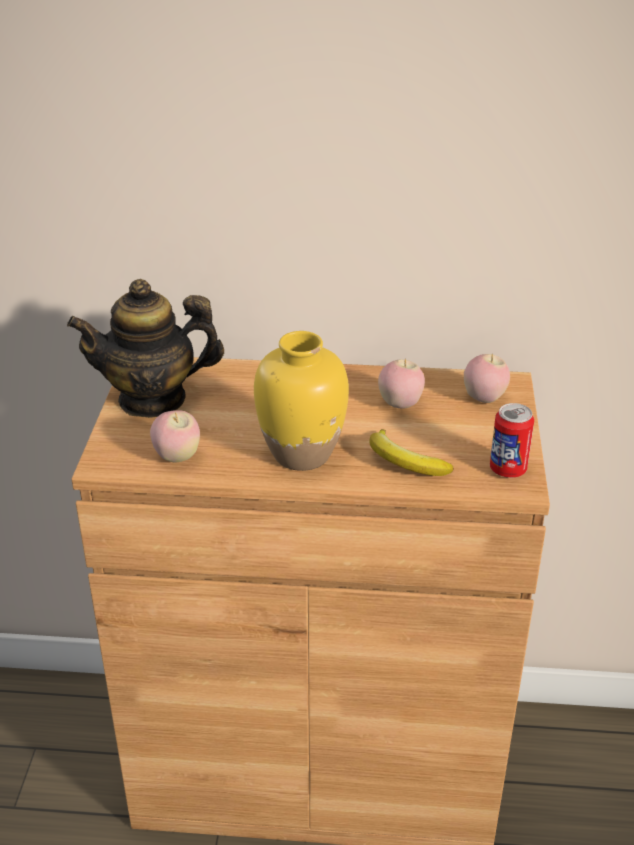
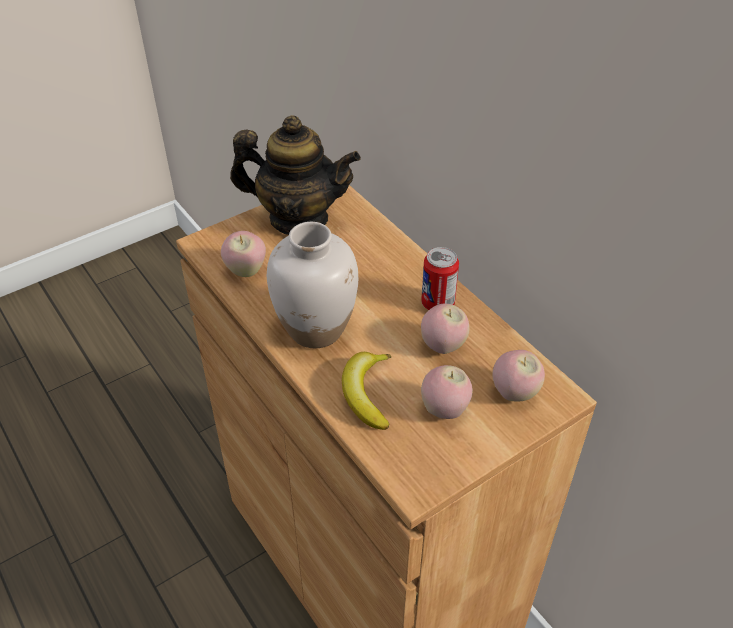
camera: 50 degrees right, 10 degrees up
teapot [67,279,224,418] -> teapot turned 150 degrees clockwise [230,115,361,235]
yellow vase [254,331,349,471] -> white vase [267,222,358,348]
can [490,403,534,478] -> can moved to [421,247,459,310]
none -> apple [421,365,473,419]

